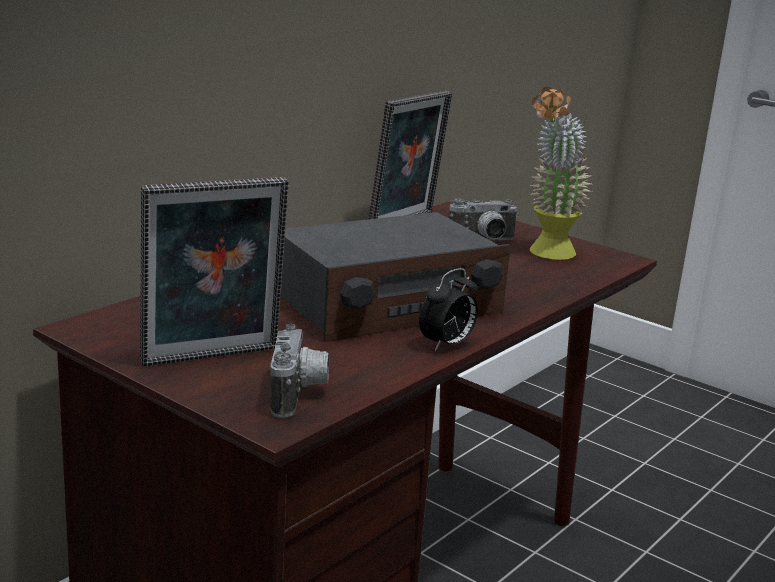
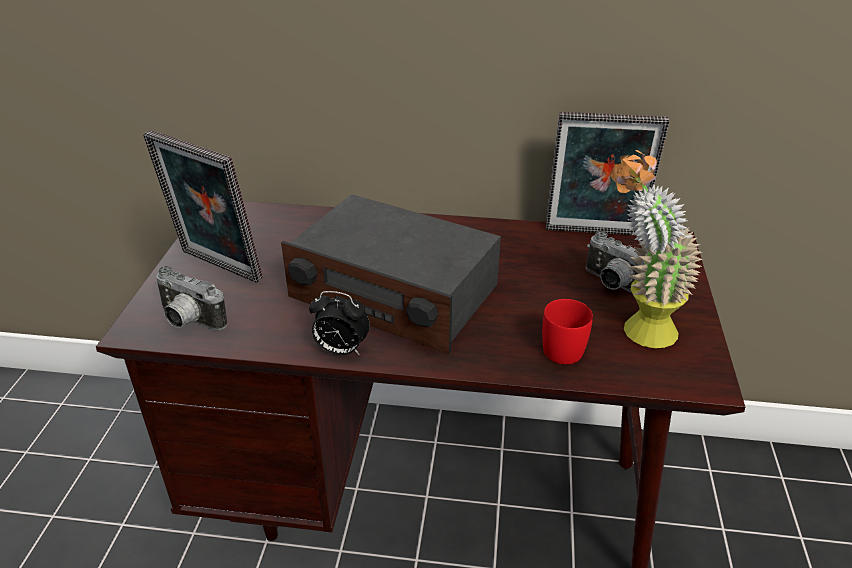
camera: 60 degrees right, 15 degrees up
camera [270,324,329,417] -> camera turned 60 degrees clockwise [155,266,227,331]
none -> red mug [542,299,593,364]

